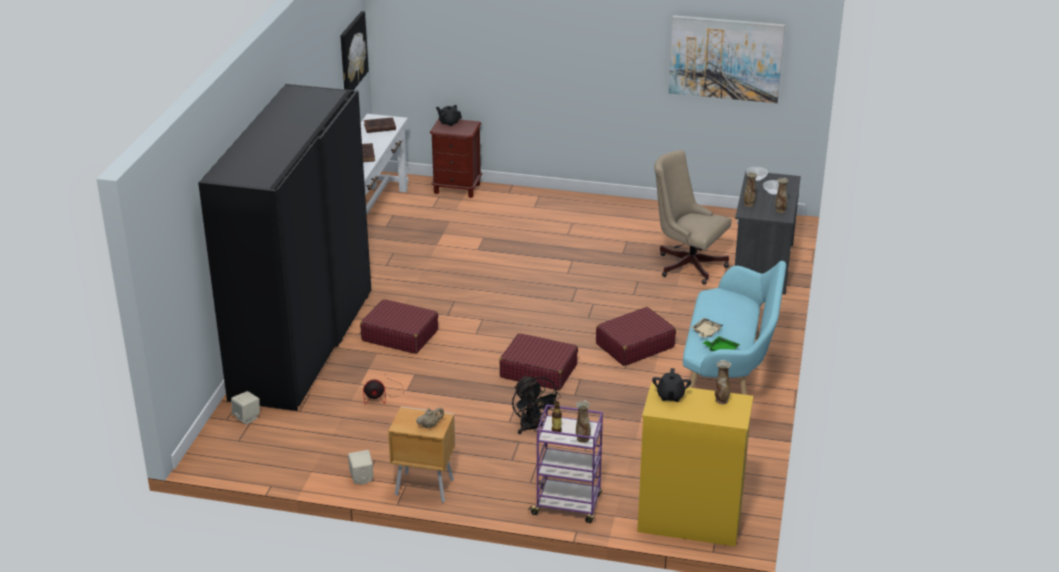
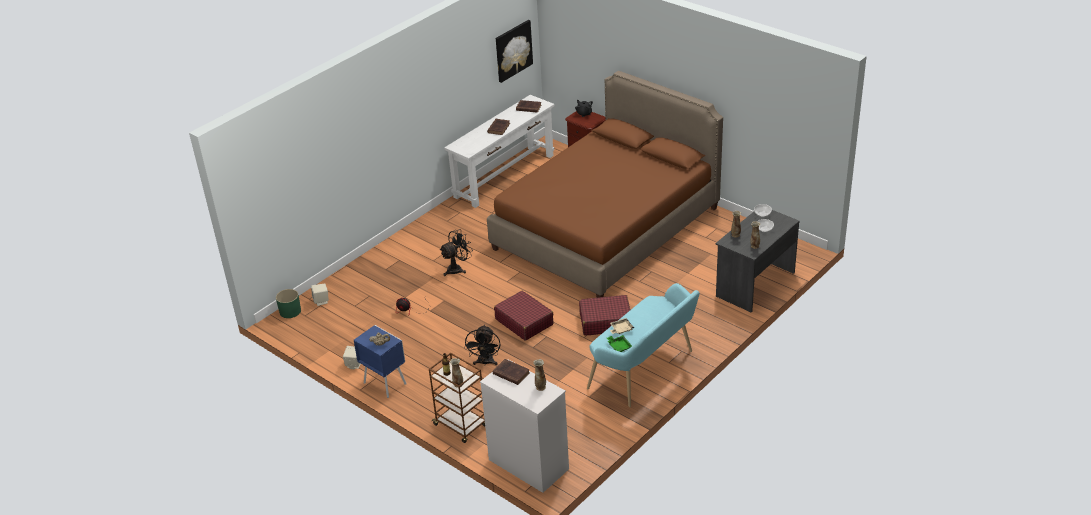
camera: 30 degrees right, 5 degrees up
black wardrobe [198,84,372,411] -> none
red suitcase [360,299,438,354] -> black fan [440,229,472,276]
brown nightstand [388,406,455,503] -> blue nightstand [353,325,406,398]
purple cart [528,404,603,523] -> brown cart [429,353,485,443]
yellow dresser [637,383,753,547] -> white dresser [480,360,569,493]
black teapot [652,368,691,402] -> brown book [493,359,530,385]
beige office chair [654,150,732,285] -> none
picture [668,15,785,103] -> none
none -> green planter [276,289,301,318]
none -> brown bed [487,71,723,298]

